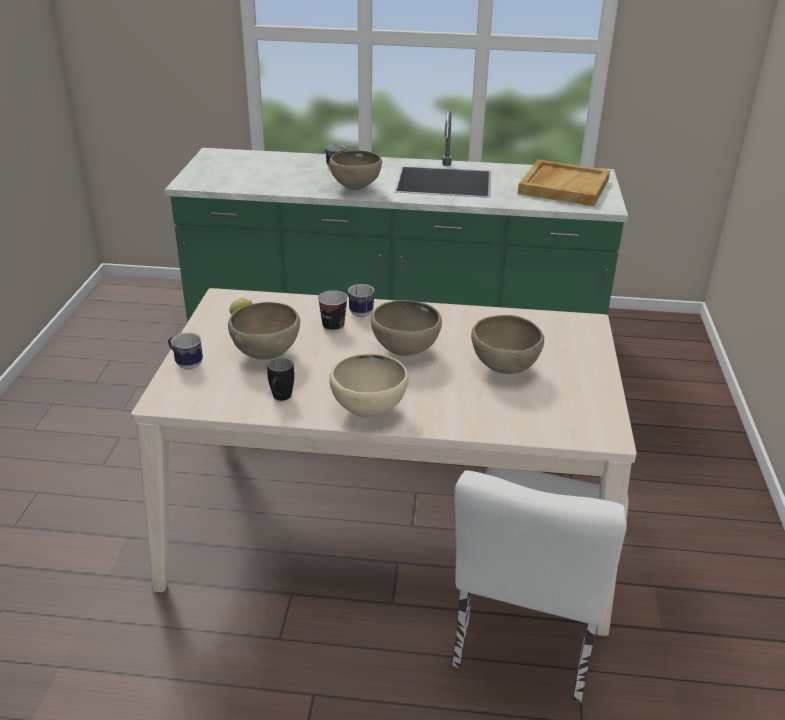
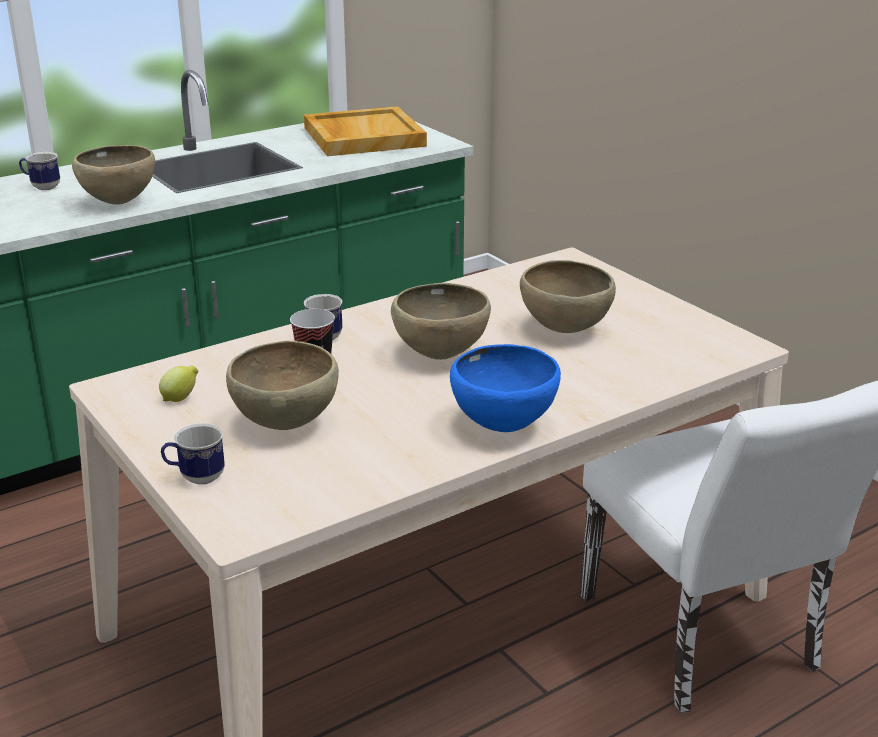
camera: 40 degrees left, 5 degrees down
black mug [267,358,294,401] -> none
beige bowl [329,353,409,418] -> blue bowl [450,344,561,432]

